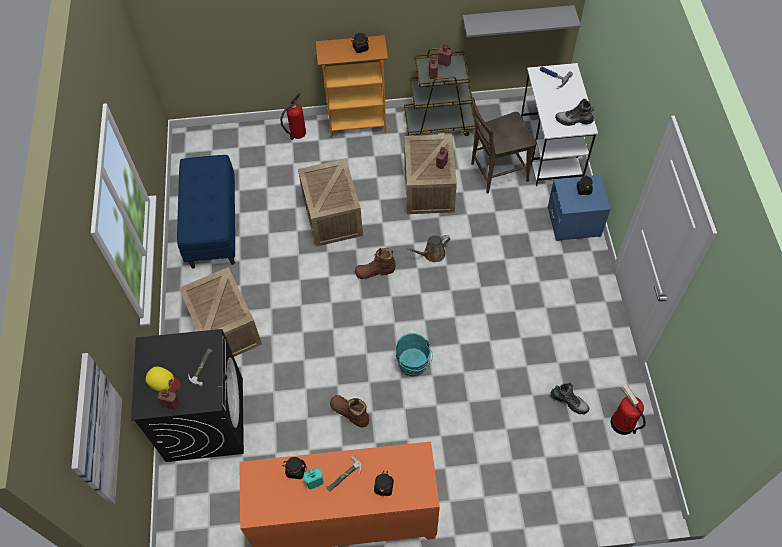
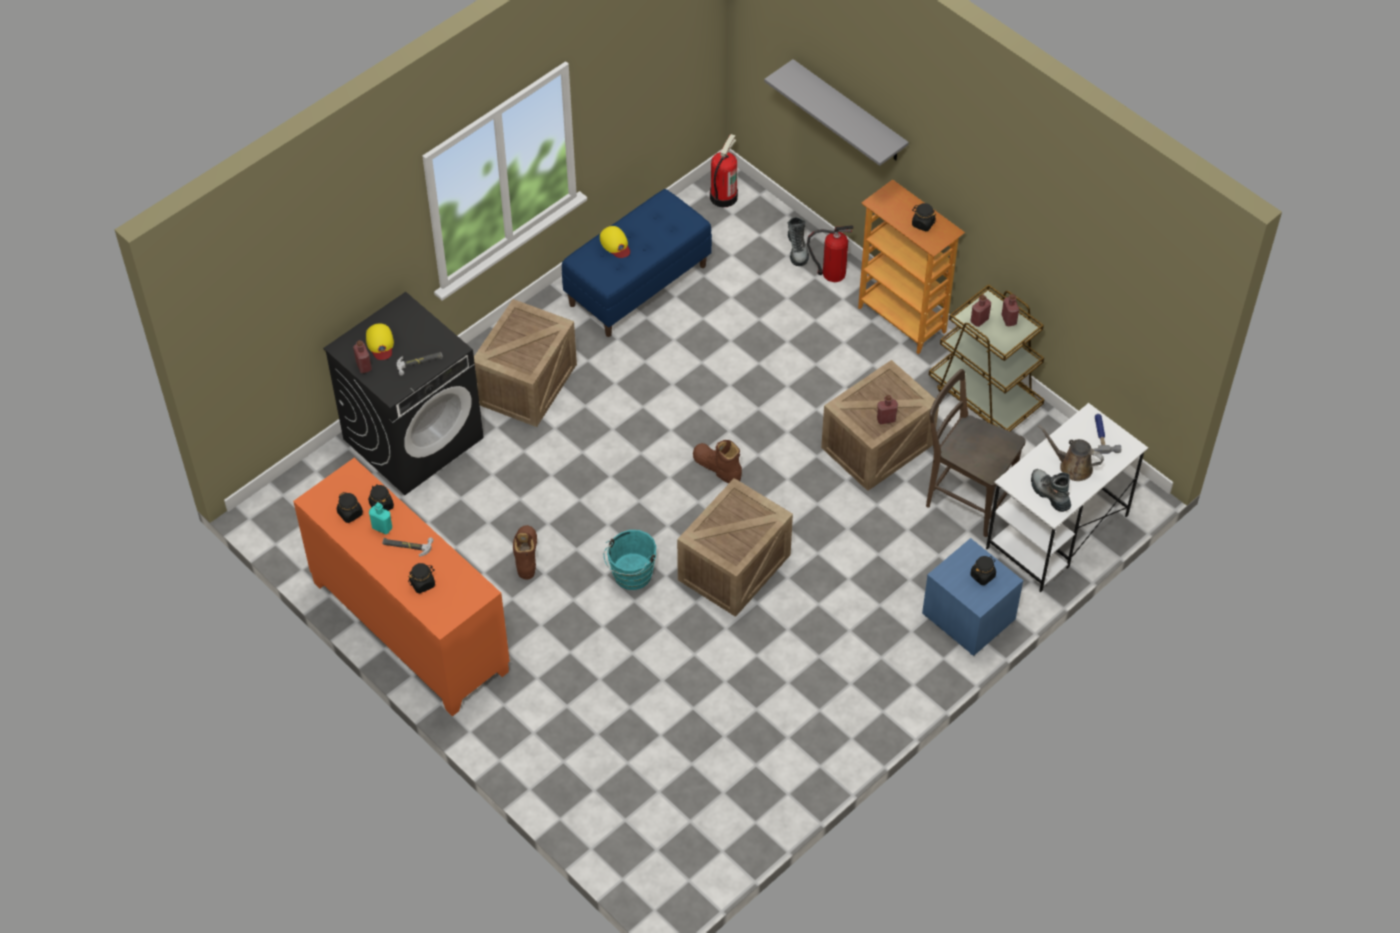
camera: 50 degrees right, 5 degrees down
picture [71,353,122,505] -> none
crate [298,159,363,247] -> crate moved to [677,478,793,617]
brown watering can [406,235,451,262] -> brown watering can moved to [1038,425,1104,481]
grey shelf [463,5,581,38] -> grey shelf moved to [764,59,909,166]
boot [551,383,590,414] -> boot moved to [788,217,809,266]
fire extinguisher [610,384,646,435] -> fire extinguisher moved to [710,134,738,207]
none -> black jar [337,492,363,523]
none -> yellow cap [600,226,630,258]

